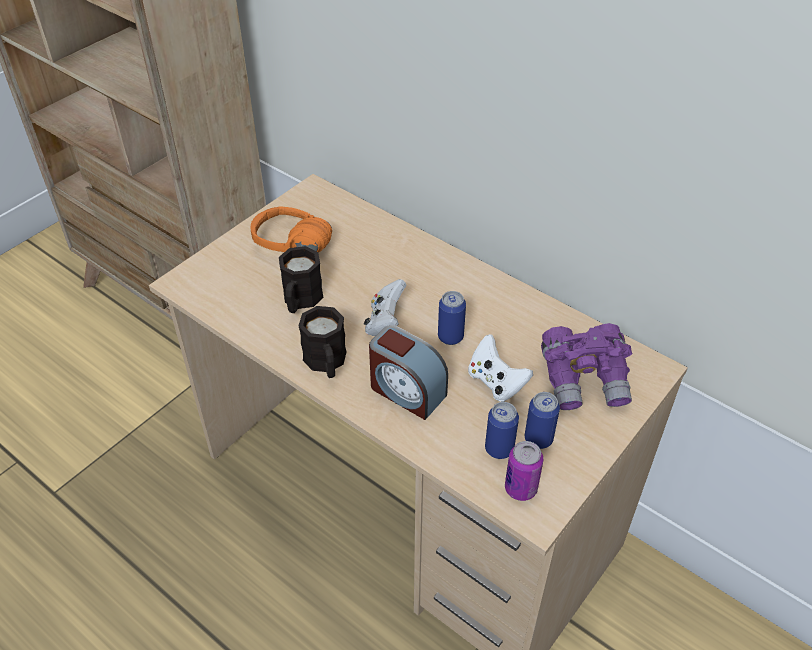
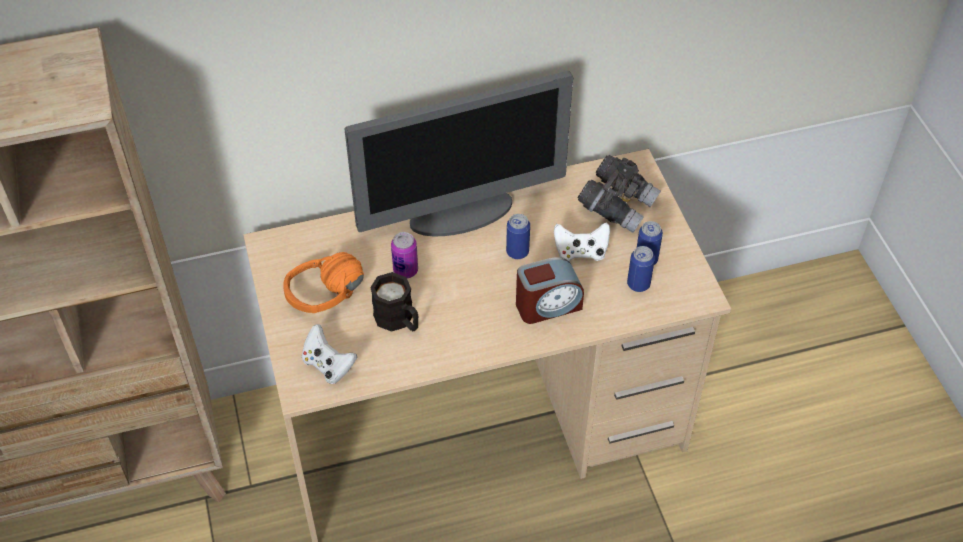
camera: 55 degrees left, 5 degrees up
black mug [299,306,347,378] -> none
white game controller [364,279,406,336] -> white game controller moved to [302,324,357,384]
can [505,441,544,501] -> can moved to [391,232,418,278]
purple binoculars [541,323,633,410] -> grey binoculars [578,155,661,233]
none -> monitor [344,71,573,236]

